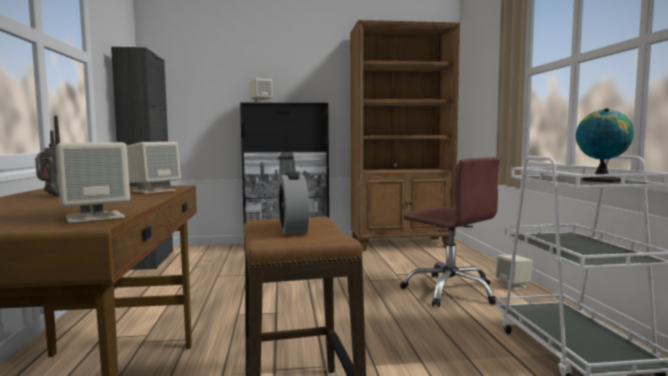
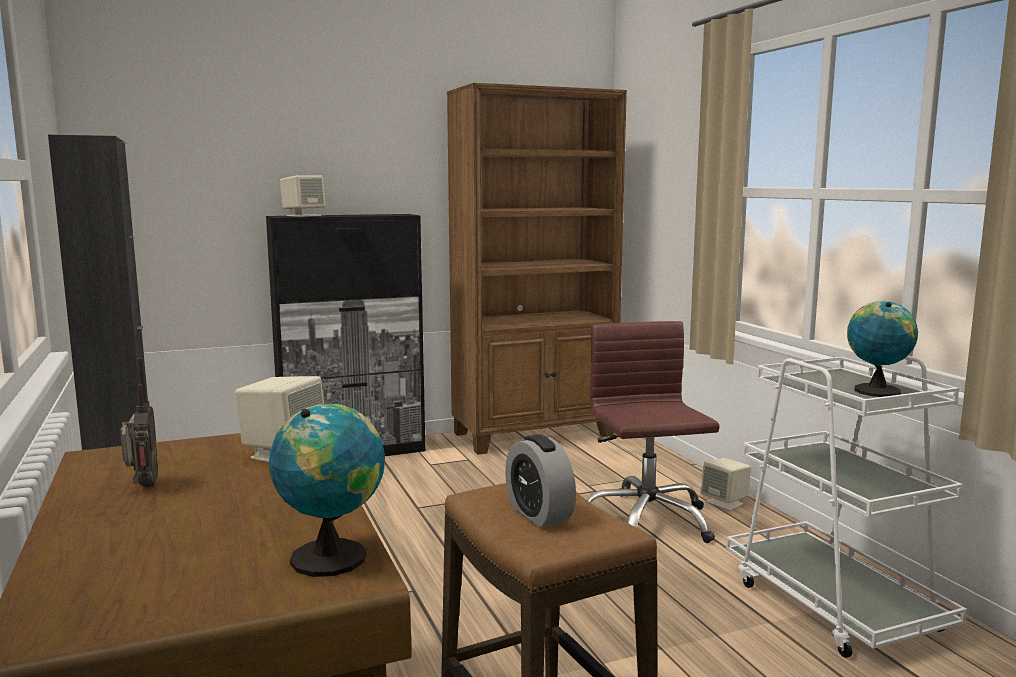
camera: 15 degrees left, 5 degrees up
beige speaker [56,142,130,223] -> globe [269,404,385,577]
brown office chair [400,157,500,307] -> brown office chair turned 135 degrees counterclockwise [586,321,720,543]

